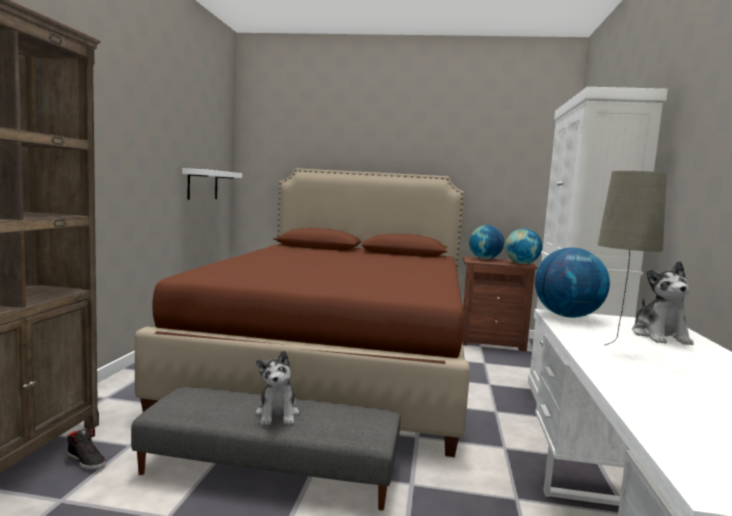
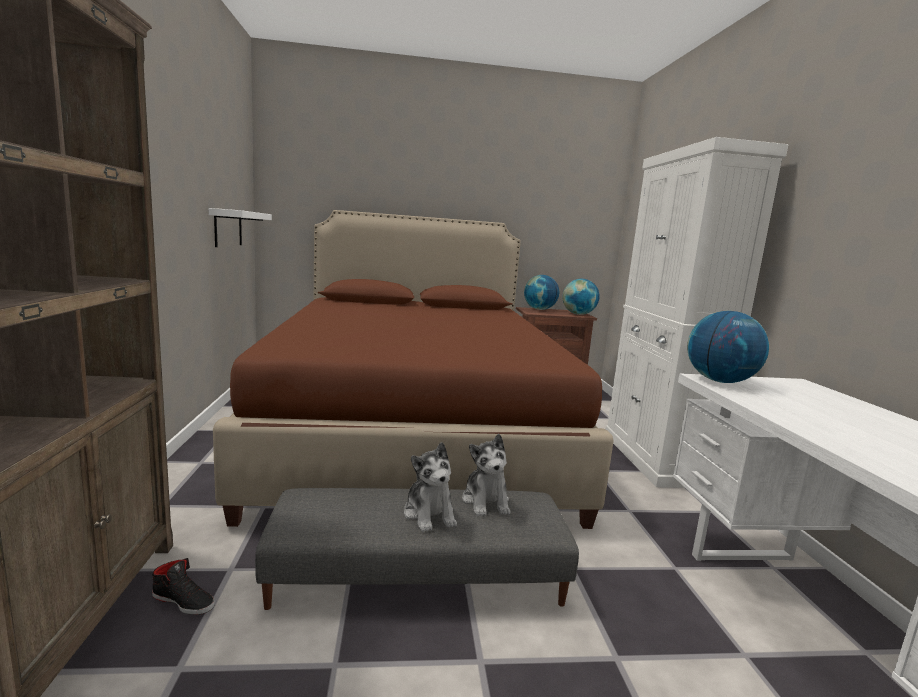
camera: 15 degrees left, 5 degrees up
beige table lamp [598,171,667,345] -> none
plush toy [632,261,694,345] -> plush toy moved to [462,434,510,516]

